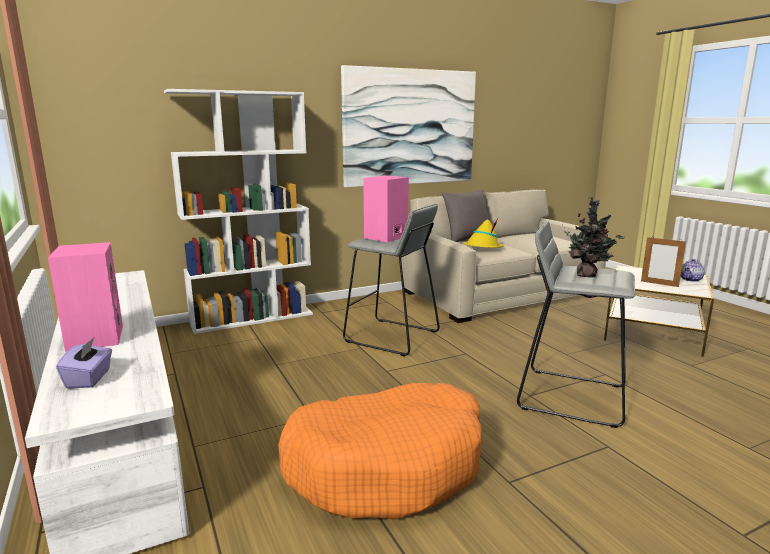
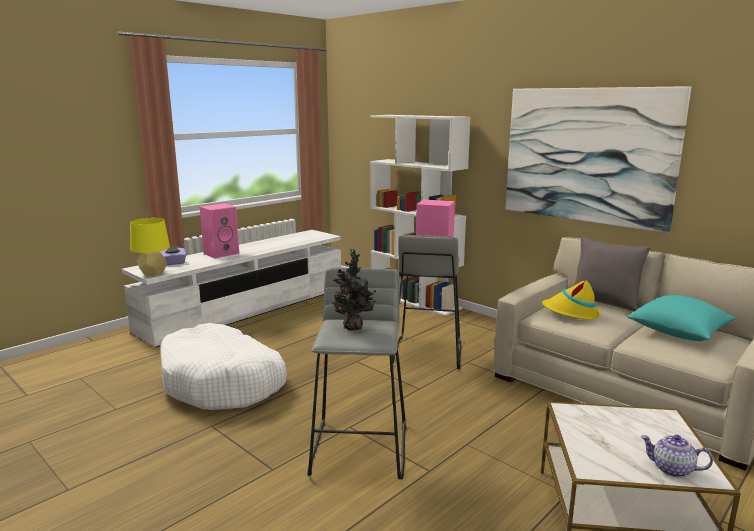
camera: 70 degrees right, 0 degrees up
orange dog bed [278,383,482,520] -> white dog bed [160,323,287,410]
picture frame [641,236,686,287] -> none
none -> yellow table lamp [130,218,170,276]
none -> turquoise pillow [627,295,735,341]

